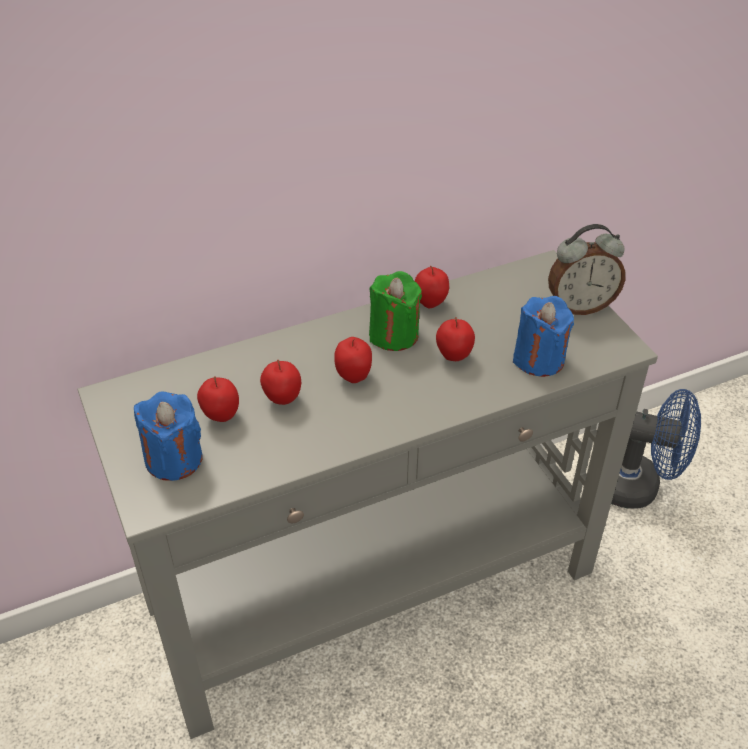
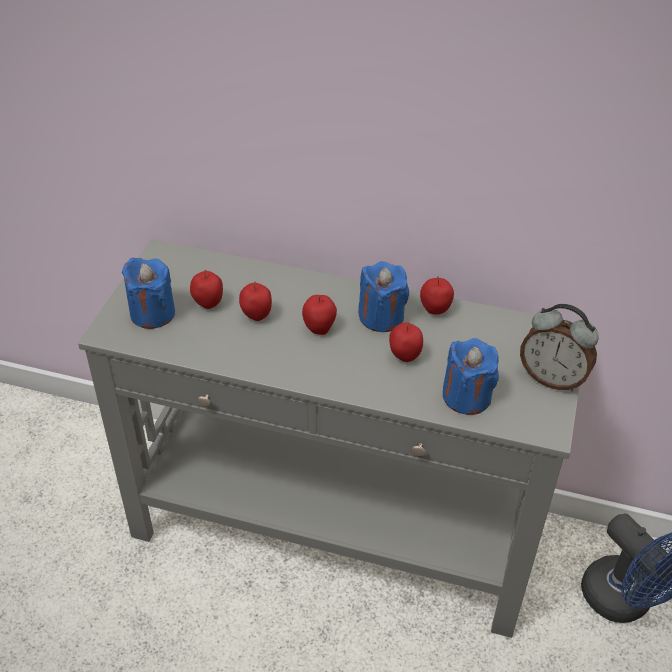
camera: 40 degrees right, 0 degrees up
green candle [369,271,422,351] -> blue candle [358,261,409,332]

